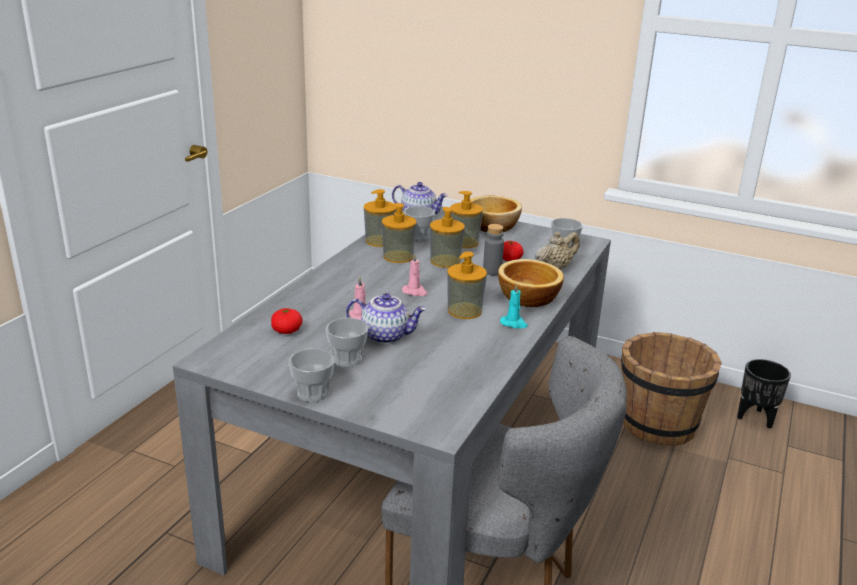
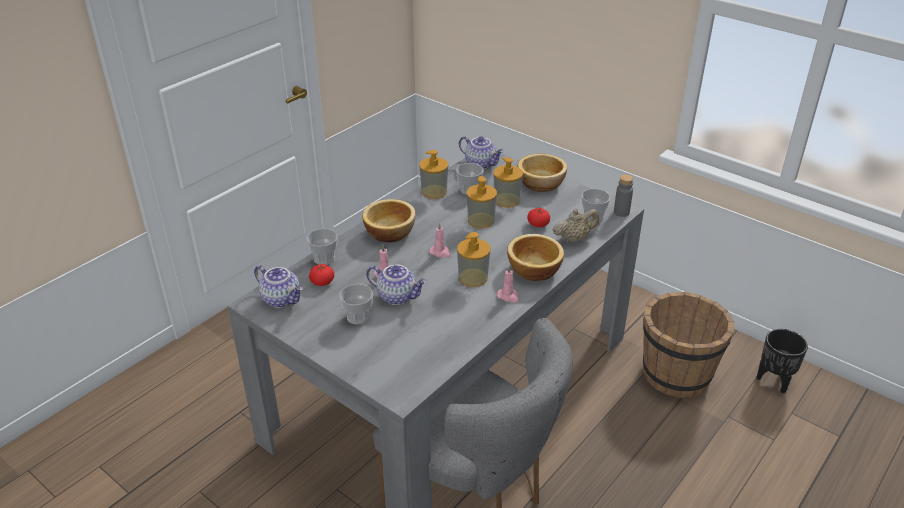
camera: 15 degrees right, 10 degrees up
cup [289,349,334,402] -> cup moved to [307,229,338,265]
soap dispenser [382,203,417,263] -> none
grey bottle [483,224,504,275] -> grey bottle moved to [614,174,633,217]
turquoise candle [500,283,528,328] -> pink candle [497,265,519,302]
none -> teapot [254,265,303,308]
none -> bowl [362,199,416,243]

